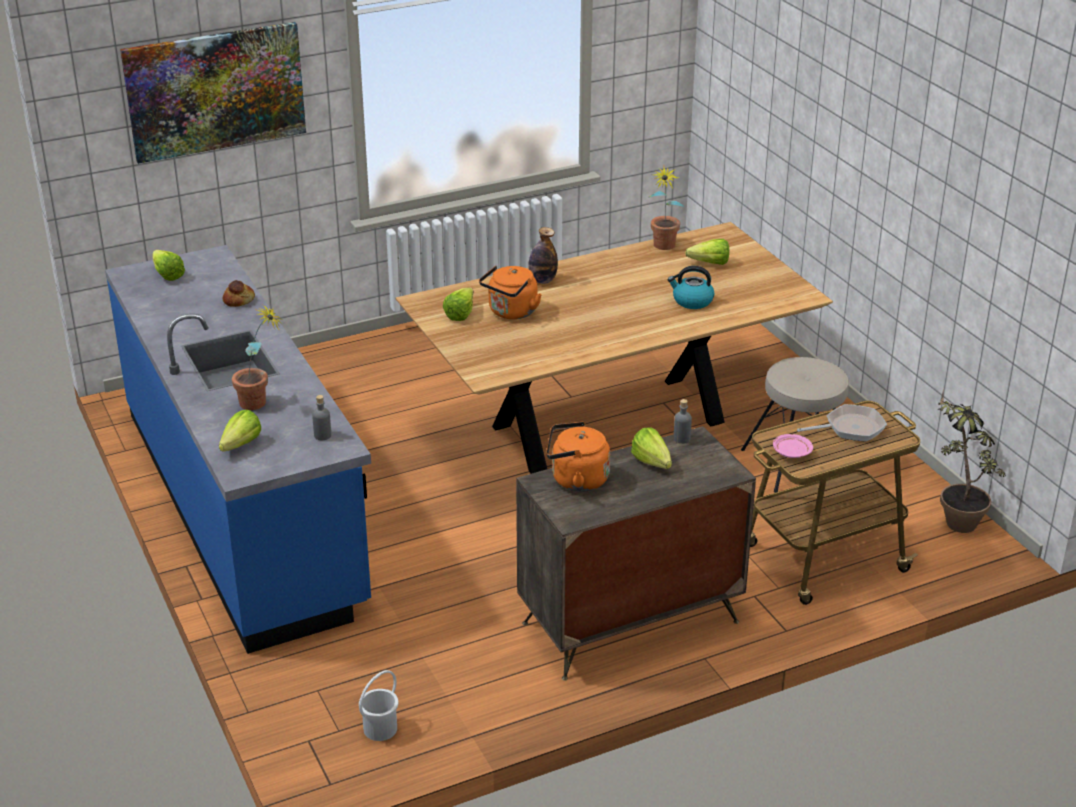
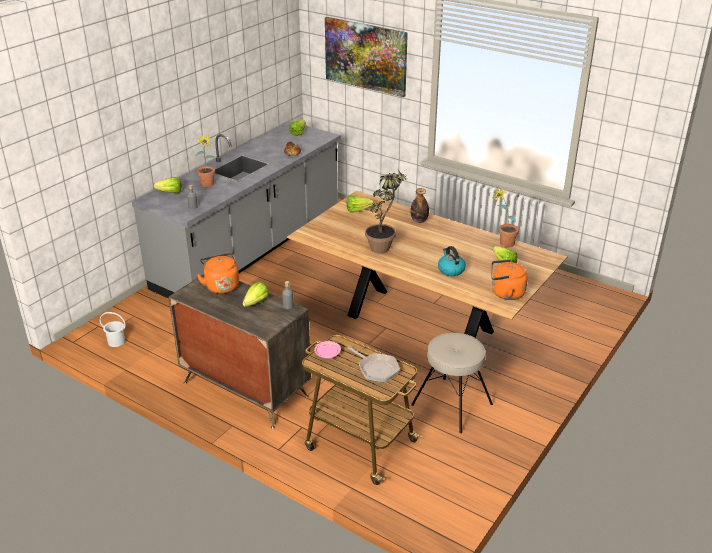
camera: 60 degrees right, 0 degrees up
blue counter [105,245,371,654] -> grey counter [132,121,341,299]
orange kettle [479,266,542,319] -> orange kettle moved to [491,259,528,300]
potted plant [938,388,1006,533] -> potted plant moved to [365,170,406,254]

